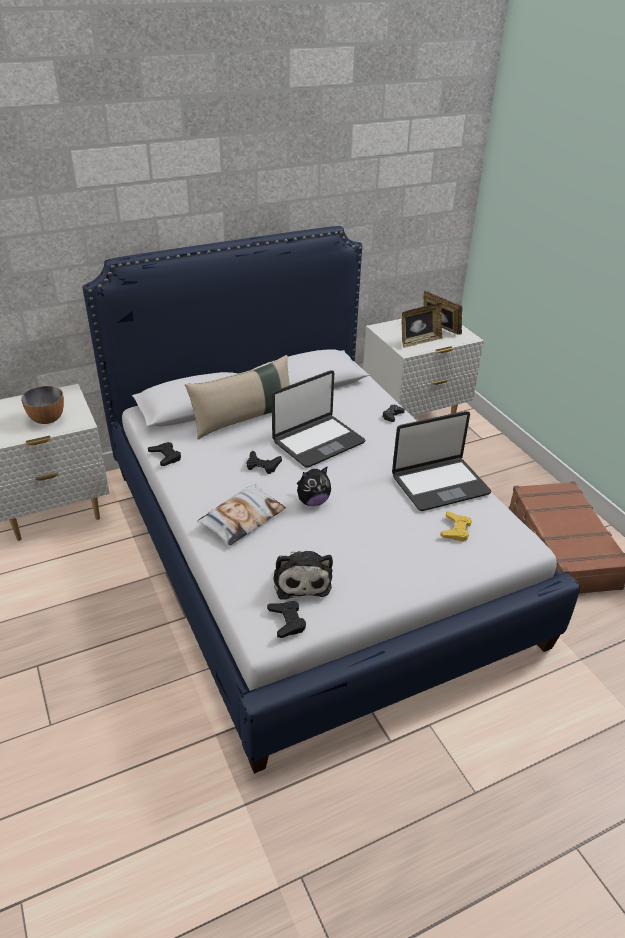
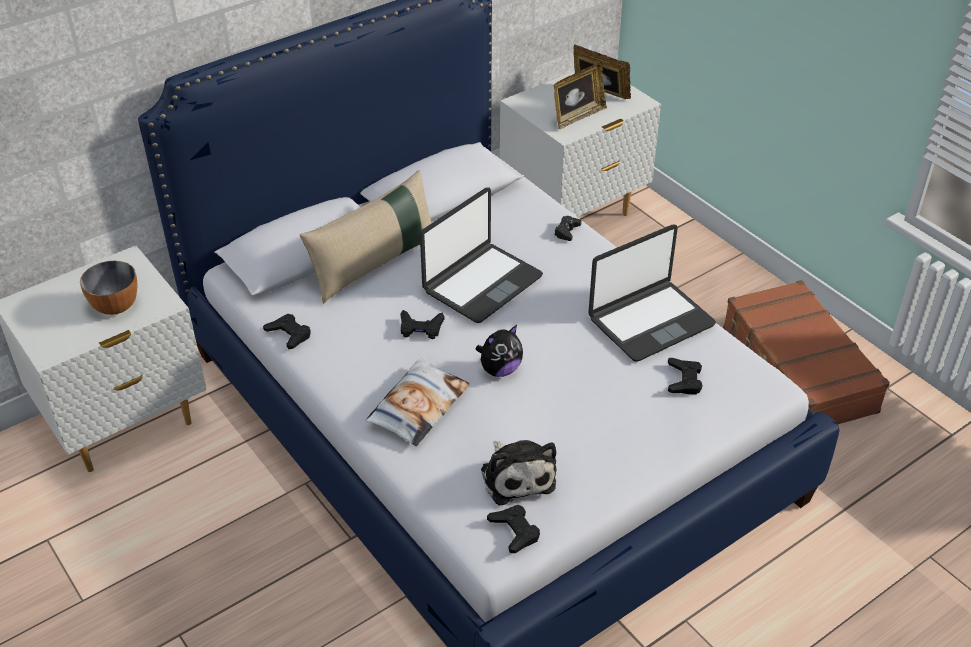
camera: 10 degrees left, 5 degrees up
yellow game controller [440,511,472,542] -> black game controller [668,358,703,395]

